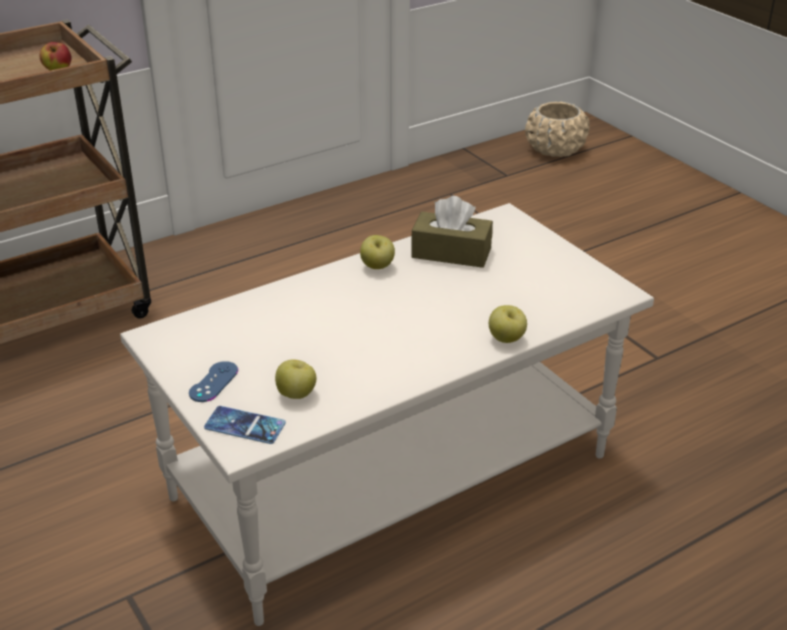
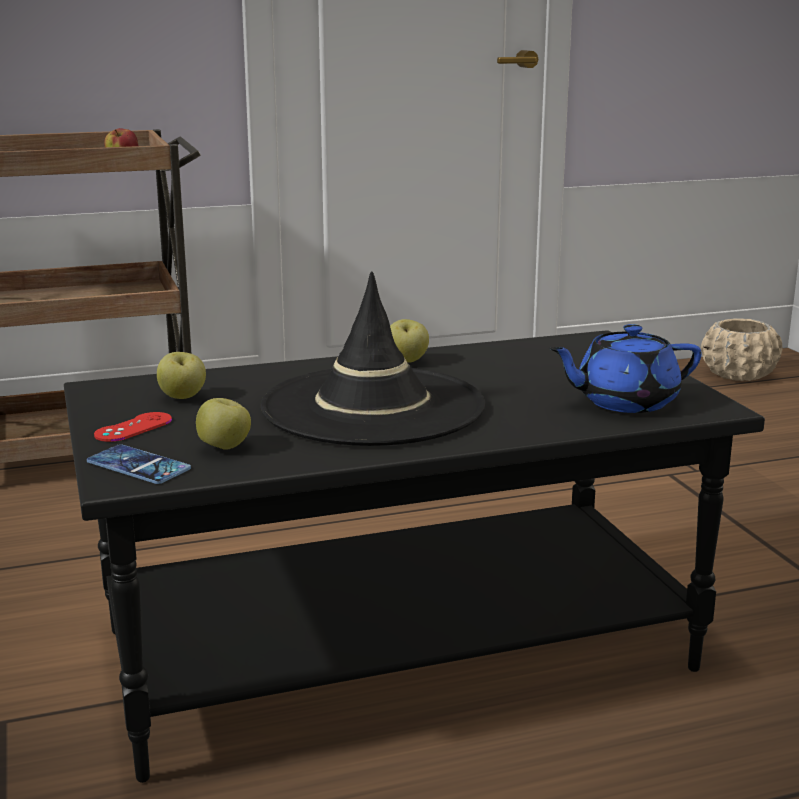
camera: 15 degrees right, 15 degrees down
white coffee table [120,203,654,626] -> black coffee table [64,330,765,783]
blue game controller [189,361,238,402] -> red game controller [94,412,172,442]
brown tissue box [411,196,493,268] -> none
apple [489,305,527,343] -> apple moved to [157,352,206,399]
none -> black hat [261,271,485,446]
none -> blue teapot [549,324,702,413]

